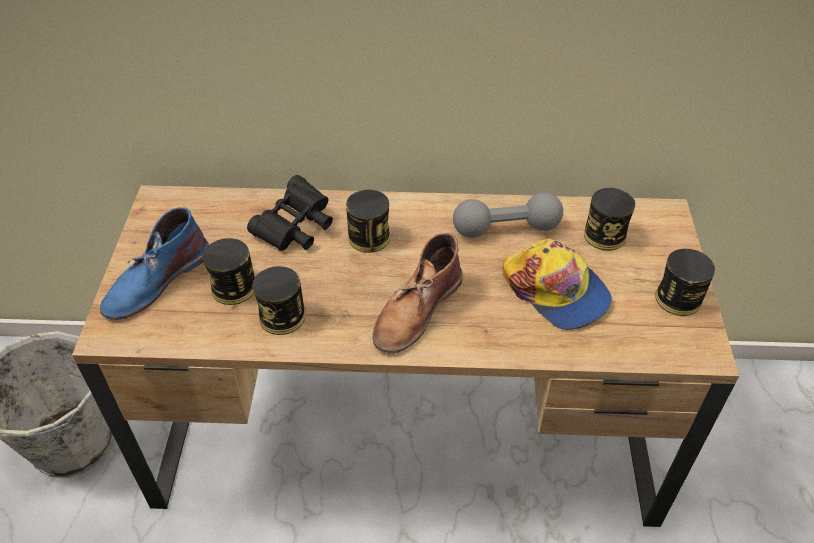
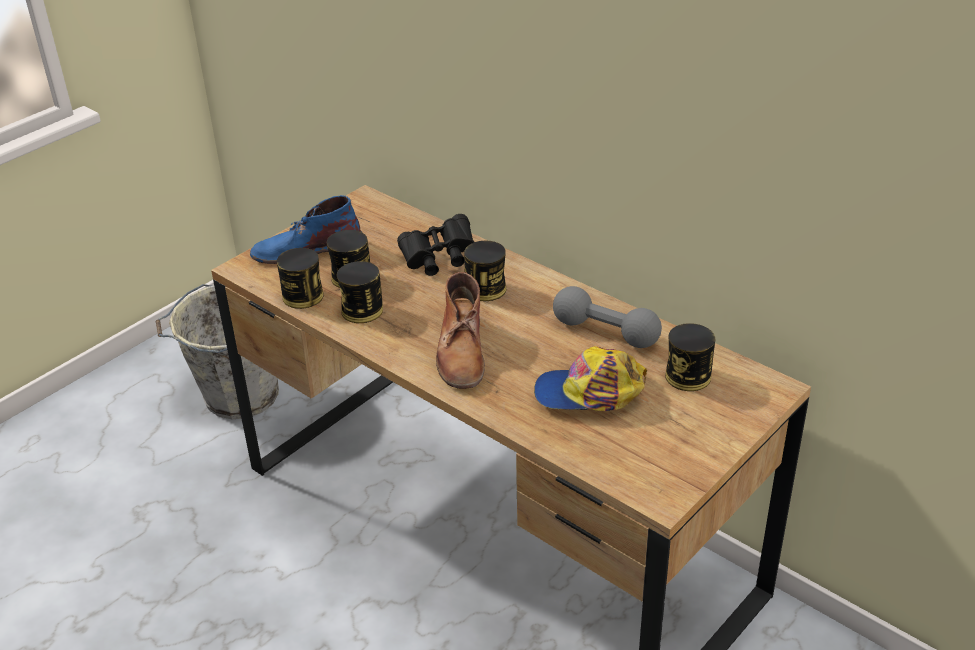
camera: 40 degrees right, 10 degrees down
brown boot [372,233,463,353] -> brown boot turned 75 degrees counterclockwise [436,272,485,389]
cap [503,238,612,330] -> cap turned 90 degrees clockwise [534,346,647,411]
can [655,249,715,316] -> can moved to [277,248,324,309]

